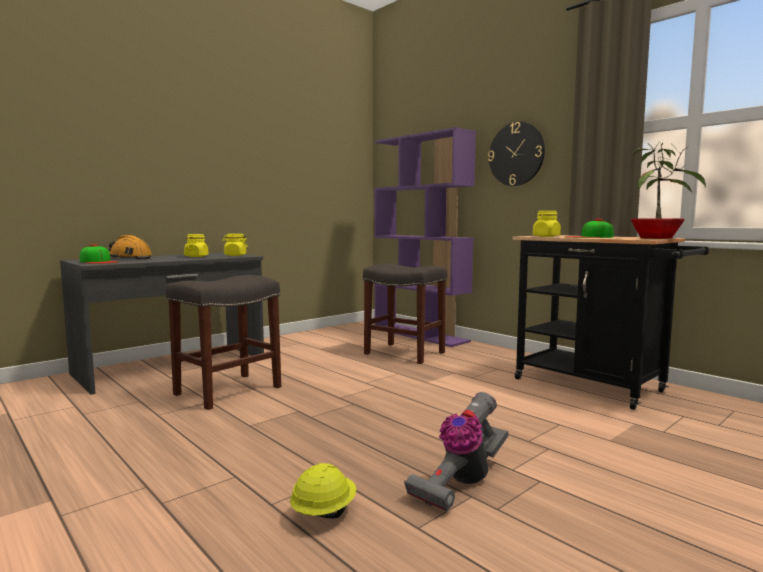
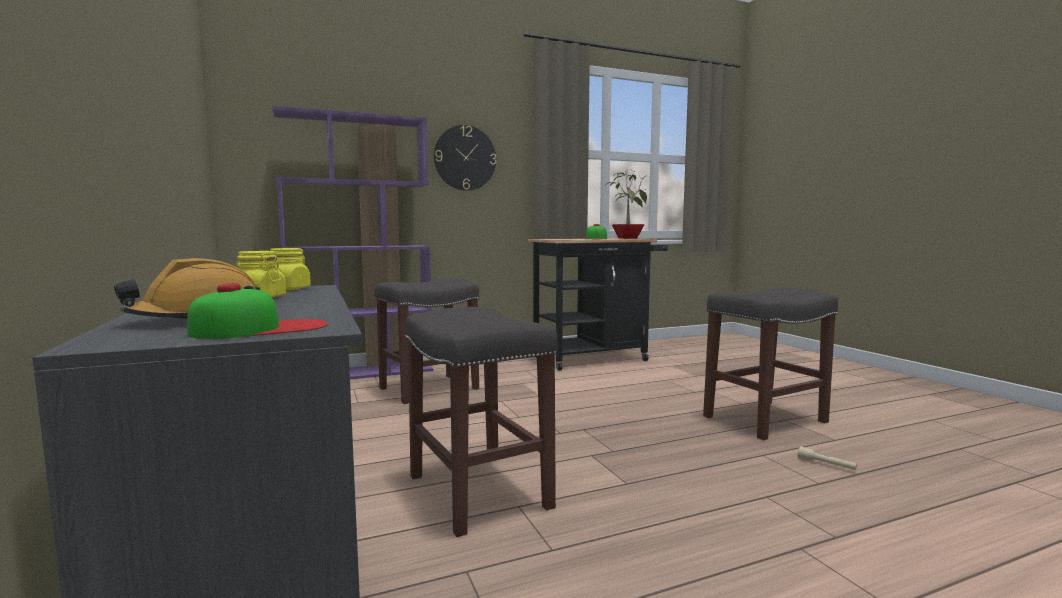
camera: 70 degrees left, 0 degrees up
yellow hard hat [290,463,357,518] -> beige flashlight [798,446,857,470]
vacuum cleaner [404,392,509,511] -> grey stool [703,288,838,440]
yellow jar [533,211,561,237] -> none

